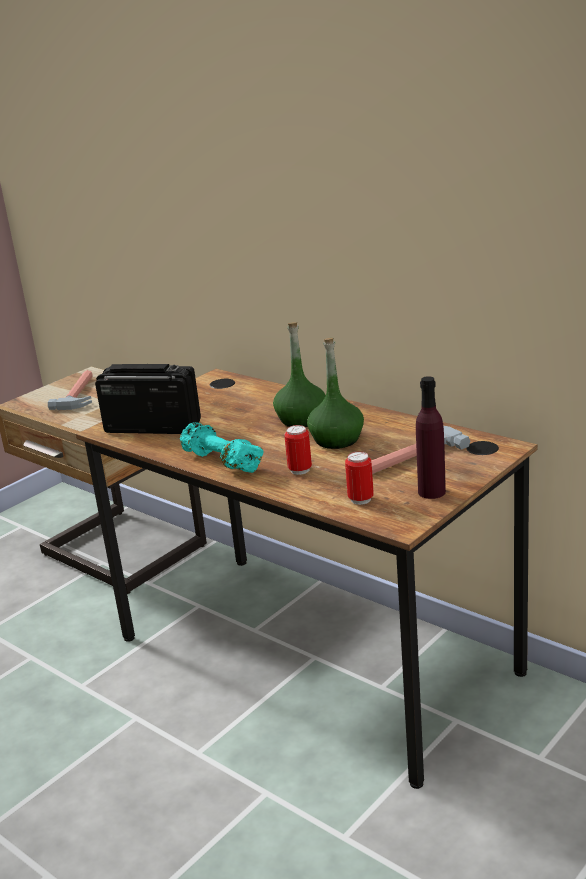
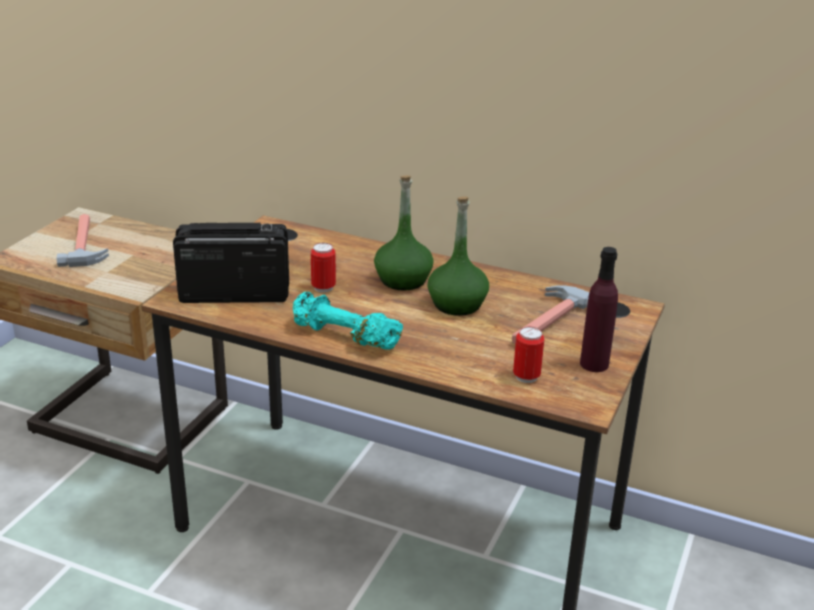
camera: 20 degrees left, 5 degrees up
can [284,425,312,475] -> can moved to [311,243,336,293]

